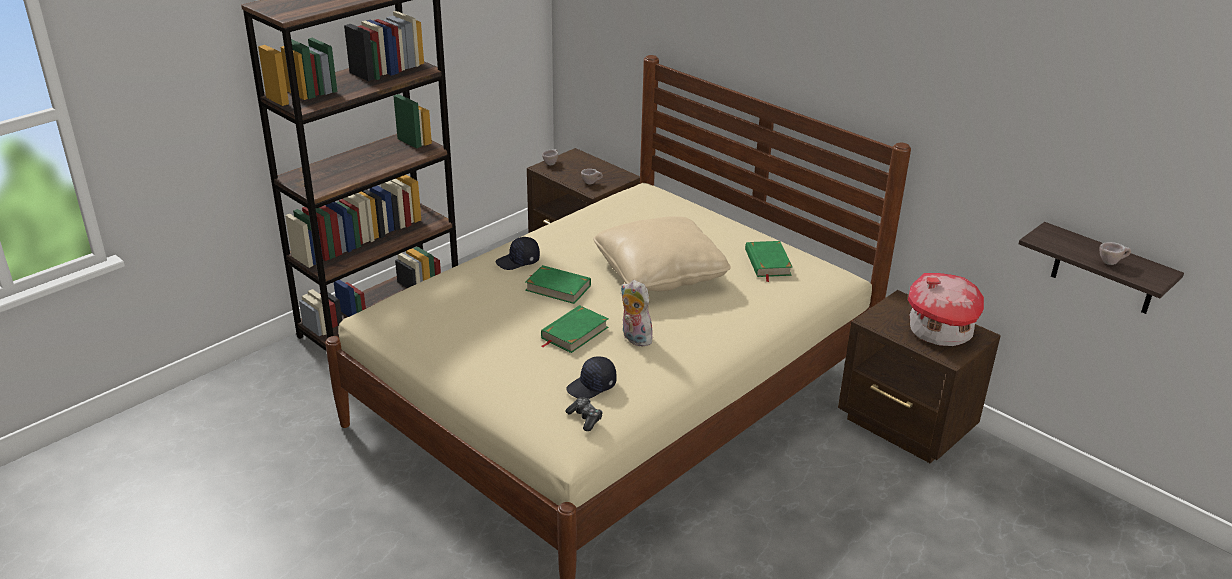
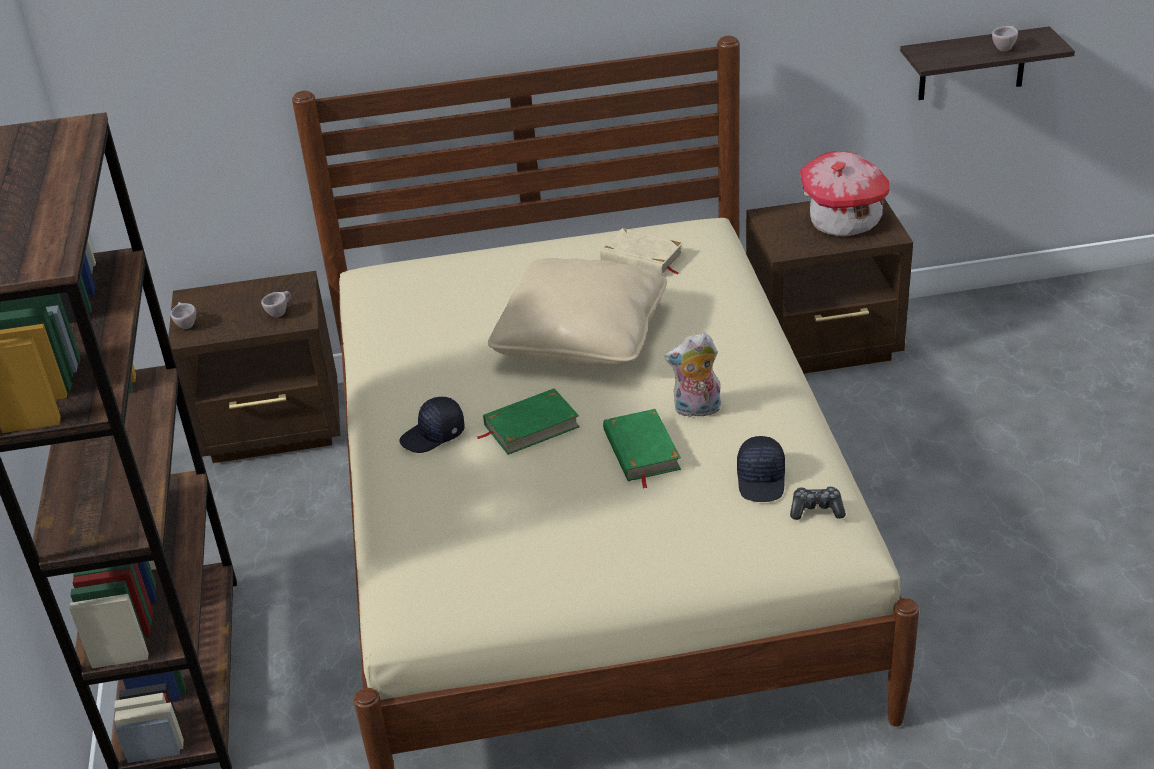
camera: 50 degrees left, 5 degrees up
black cap [496,237,540,270] -> black cap turned 45 degrees clockwise [399,397,465,453]
green book [745,241,793,282] -> beige book [600,228,683,276]

